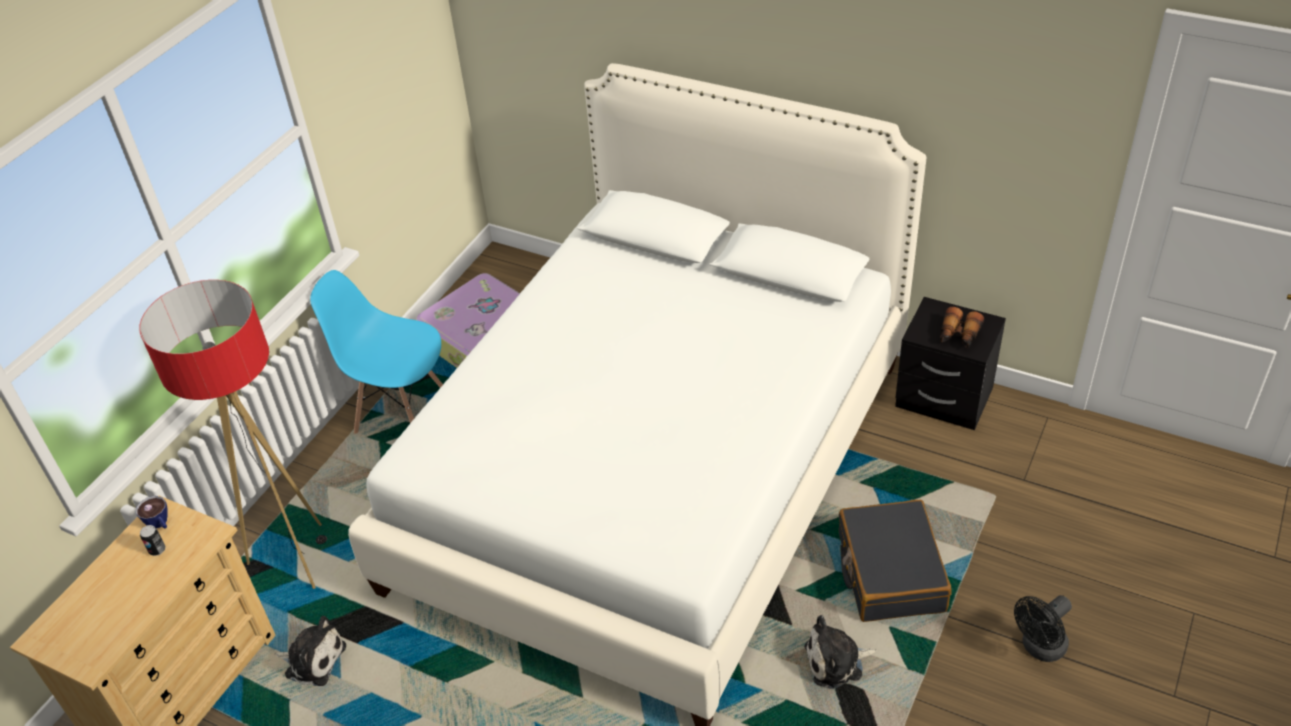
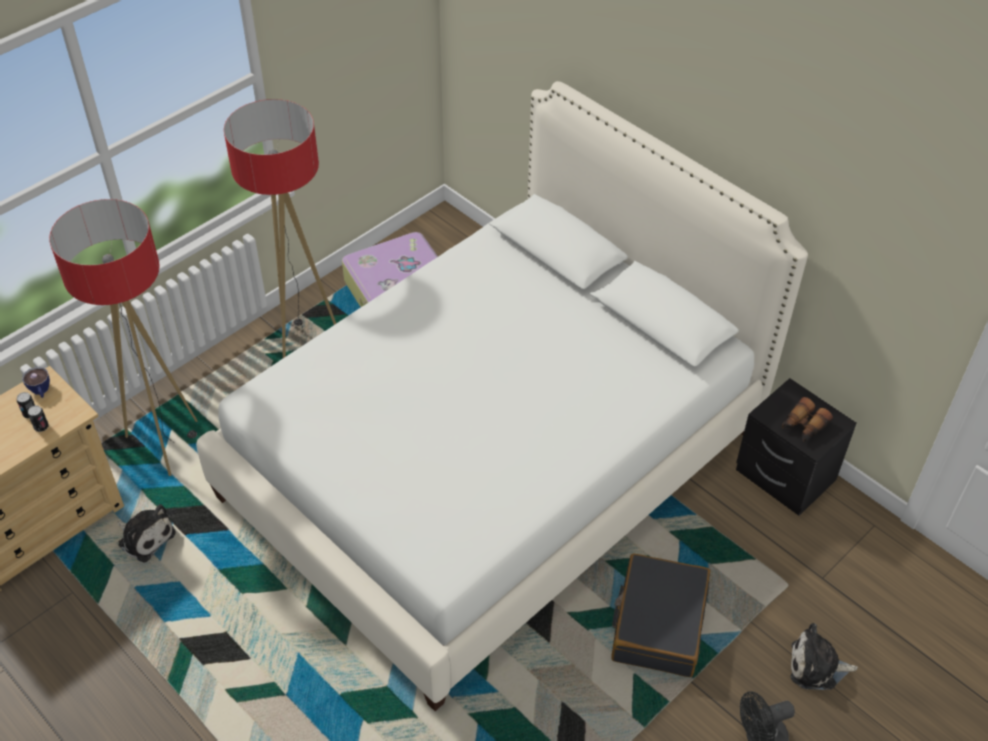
camera: 15 degrees right, 5 degrees up
blue chair [310,270,443,434] -> floor lamp [224,99,336,358]
plush toy [804,615,877,689] -> plush toy moved to [791,623,858,690]
none -> can [28,405,49,432]

